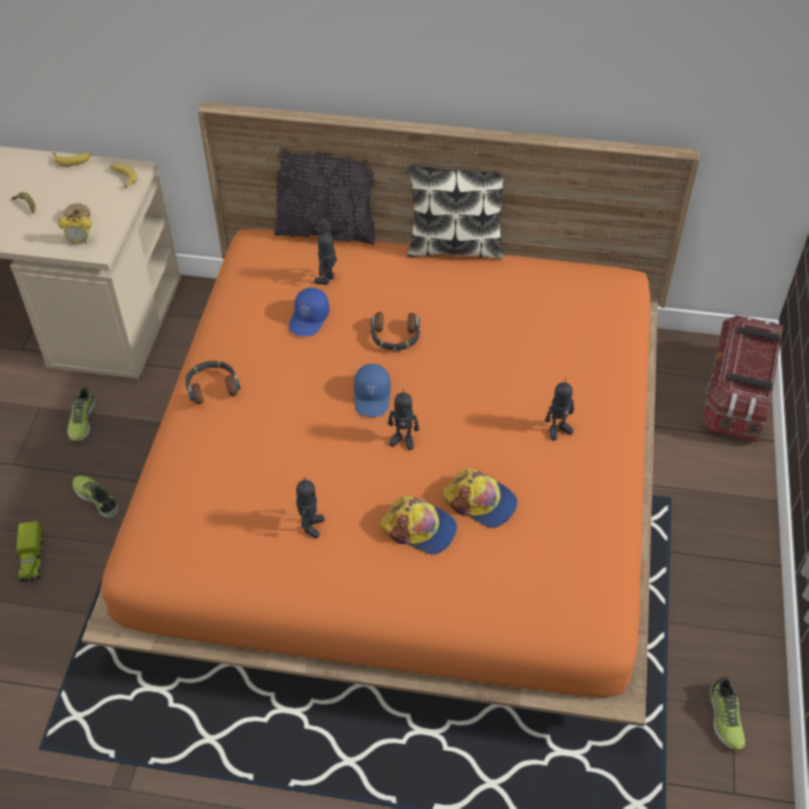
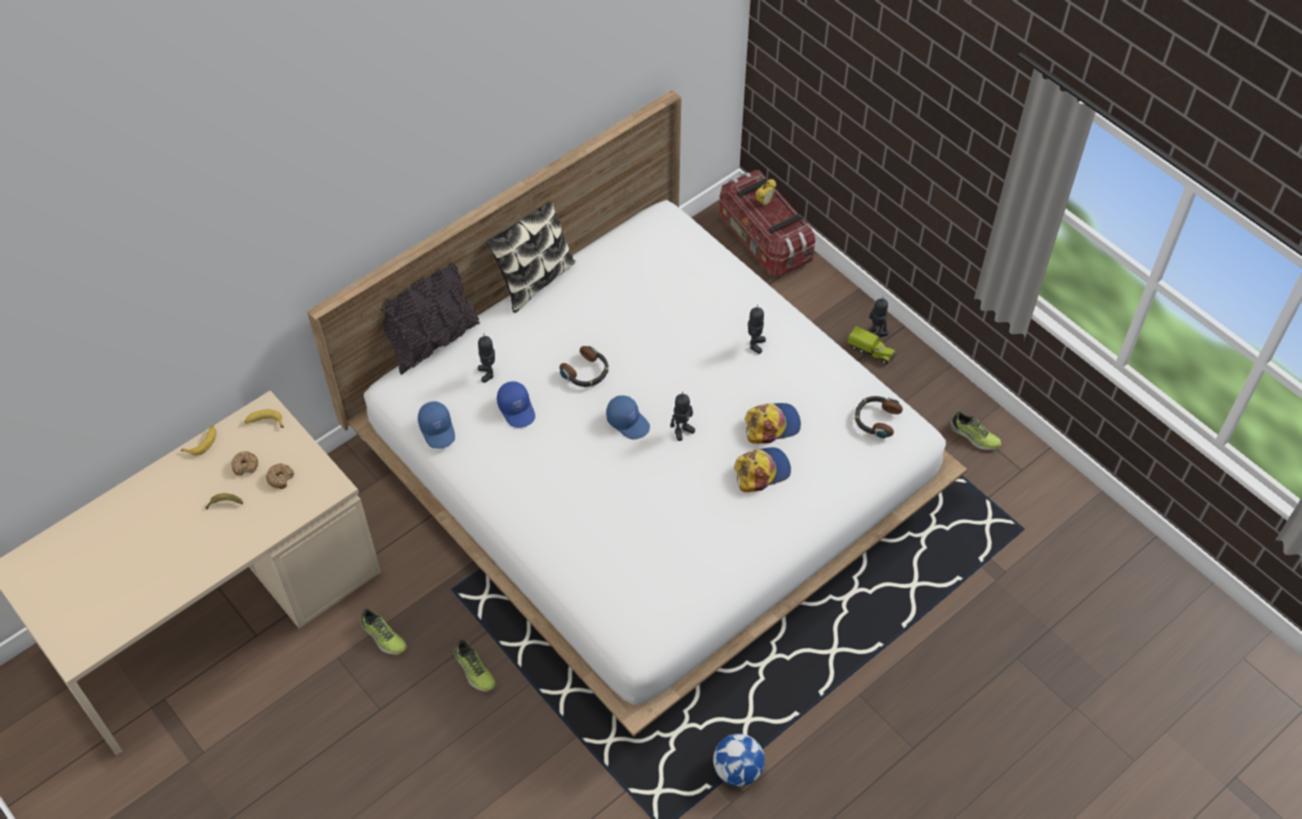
camera: 50 degrees left, 5 degrees up
toy truck [16,521,43,582] -> toy truck moved to [848,326,897,364]
alarm clock [58,214,92,244] -> alarm clock moved to [756,179,776,207]
shoe [73,476,119,518] -> shoe turned 120 degrees counterclockwise [454,640,496,692]
orange bed [82,102,700,727] -> white bed [307,90,967,737]
headphones [185,360,240,404] -> headphones moved to [855,396,903,438]
toy robot [296,477,325,538] -> toy robot moved to [869,296,888,337]
none -> donut [231,451,258,476]
none -> blue cap [418,401,455,449]
none -> football [713,734,765,786]

